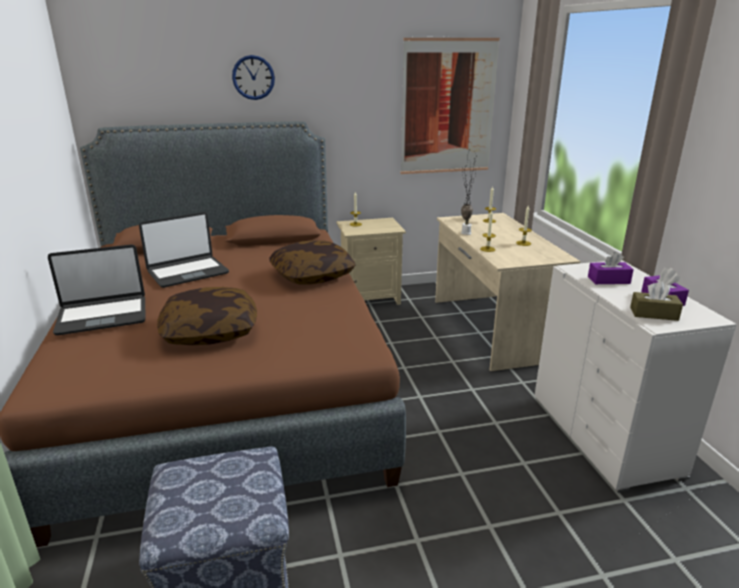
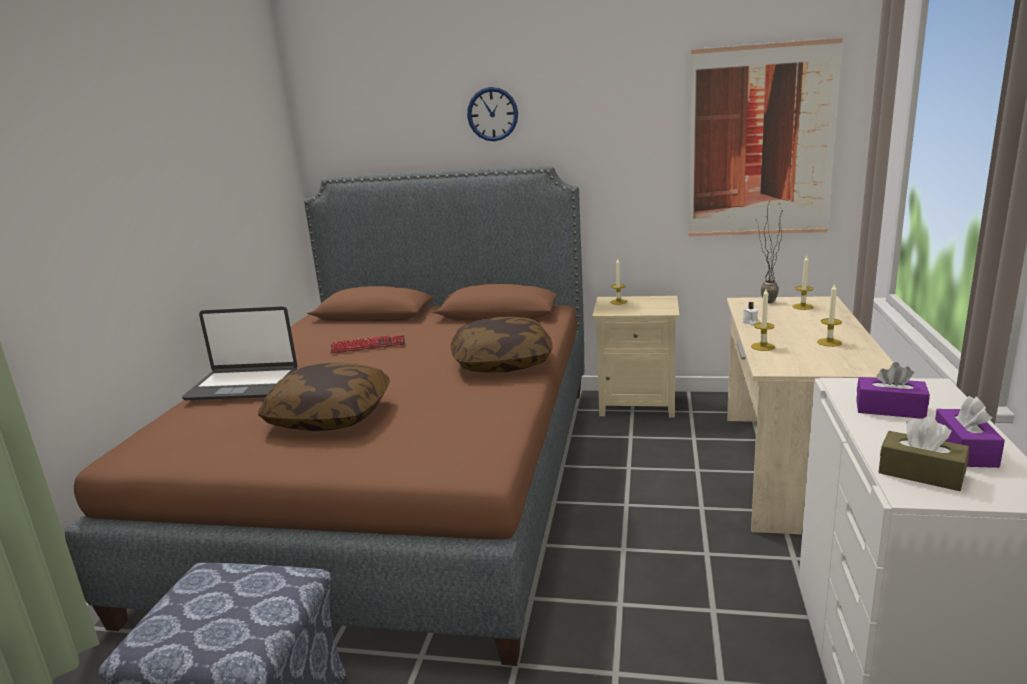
camera: 25 degrees right, 5 degrees down
laptop [139,212,229,288] -> keyboard [330,335,405,354]

